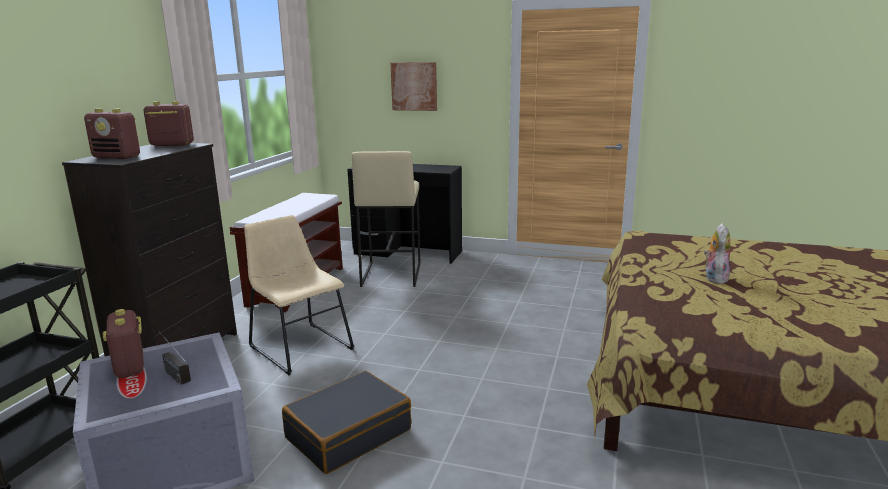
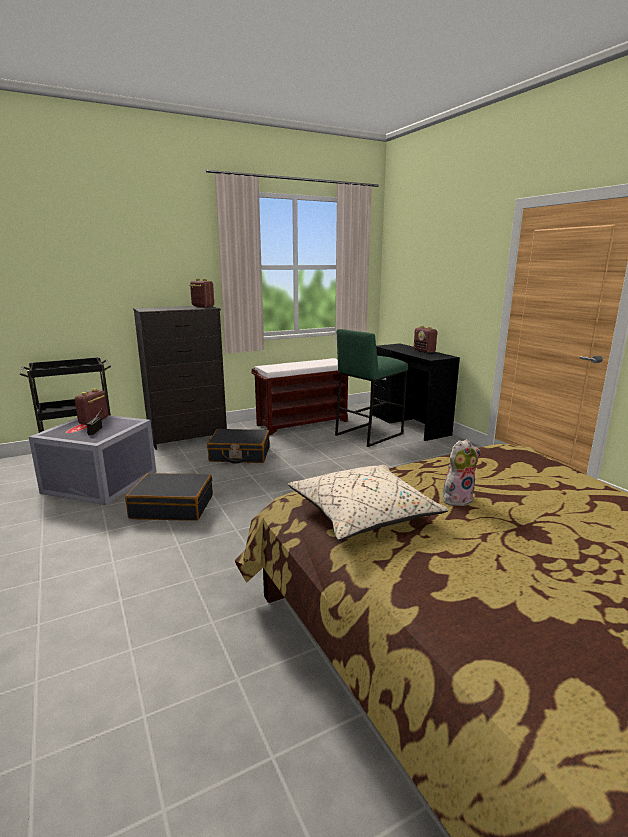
camera: 45 degrees right, 0 degrees up
radio [84,108,140,159] -> radio moved to [414,326,438,353]
beige chair [244,215,354,375] -> black suitcase [207,429,270,464]
beige stool [352,151,421,287] -> green stool [335,329,408,447]
picture [391,62,437,111] -> none
none -> beige pillow [288,465,449,540]

